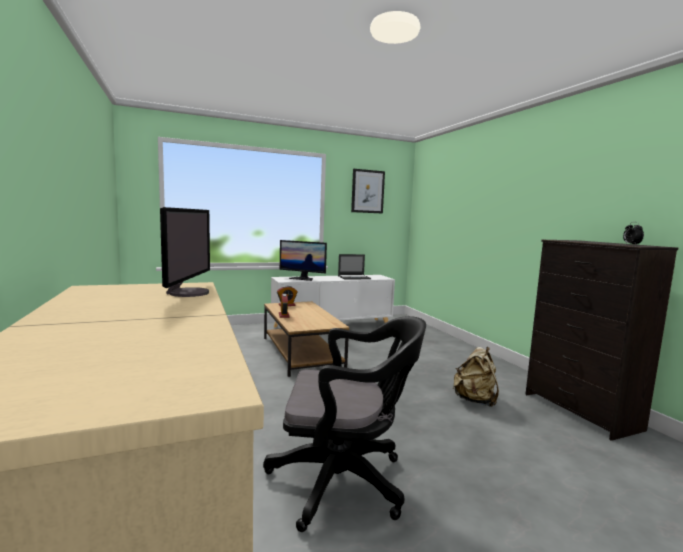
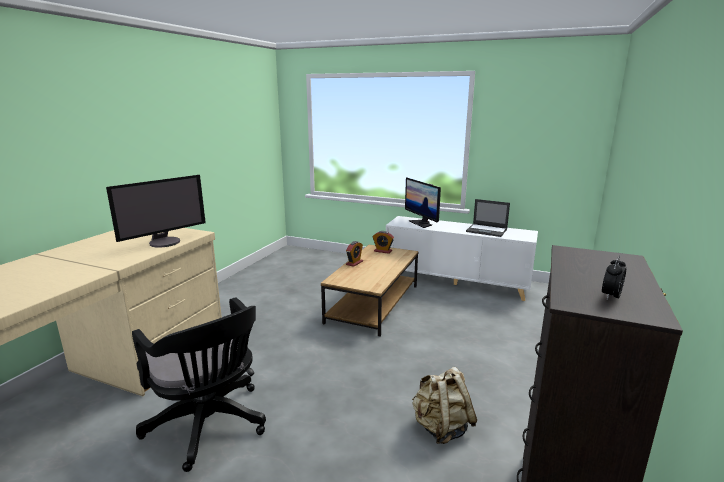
camera: 45 degrees right, 10 degrees up
picture [351,169,385,214] -> none

